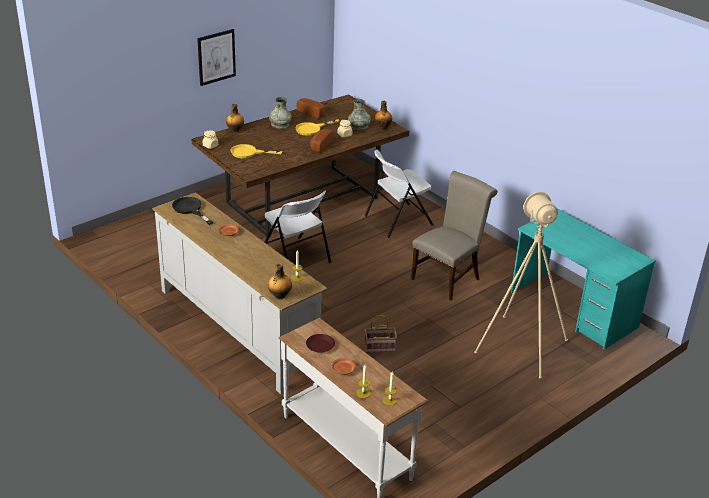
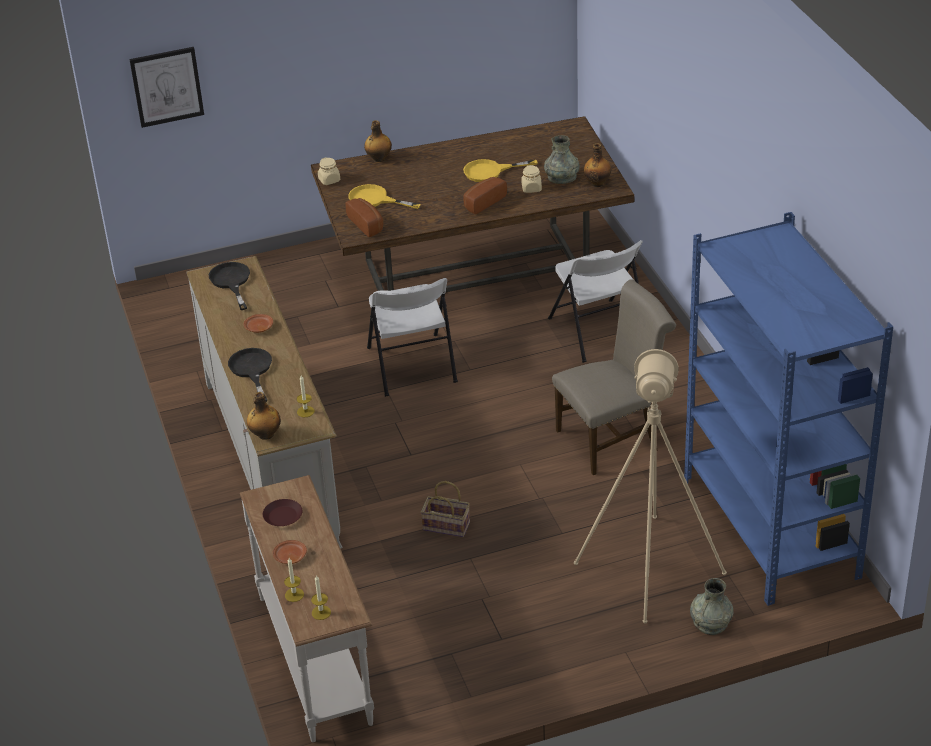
camera: 25 degrees right, 5 degrees up
picture [197,29,236,86] -> picture moved to [129,47,204,128]
grey vase [269,97,292,129] -> grey vase moved to [690,578,734,635]
bread [297,98,325,119] -> bread moved to [346,198,383,237]
white chair [365,149,433,238] -> white chair turned 105 degrees counterclockwise [548,240,643,363]
turquoise desk [511,209,656,349] -> blue bookcase [684,212,893,606]
none -> black frying pan [228,348,272,402]

